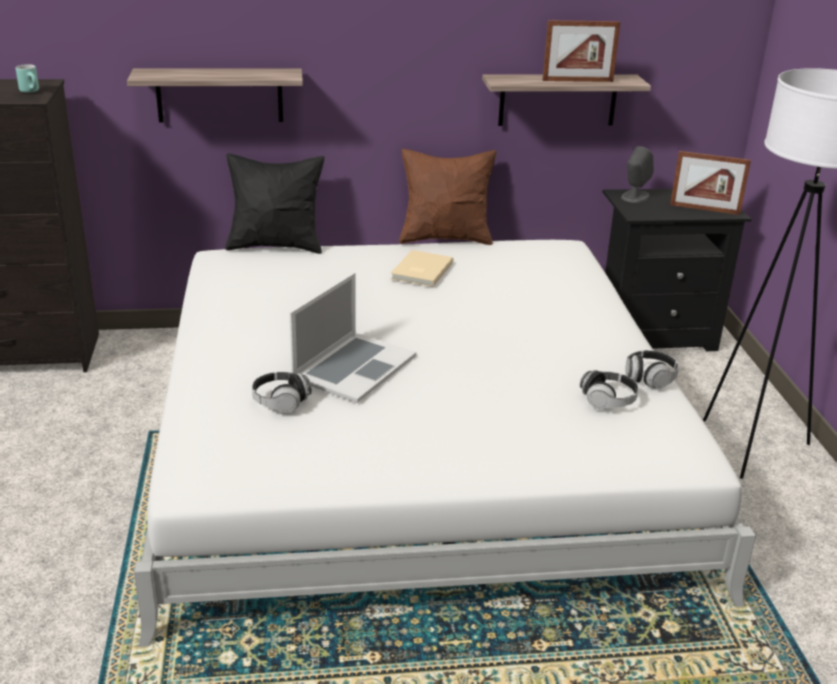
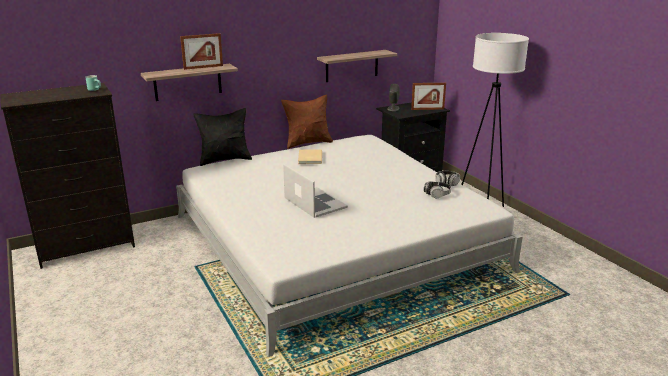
camera: 20 degrees left, 5 degrees down
headphones [252,372,312,413] -> none
laptop [290,273,416,403] -> laptop turned 45 degrees counterclockwise [283,164,348,218]
picture frame [543,20,621,82] -> picture frame moved to [180,33,223,70]

